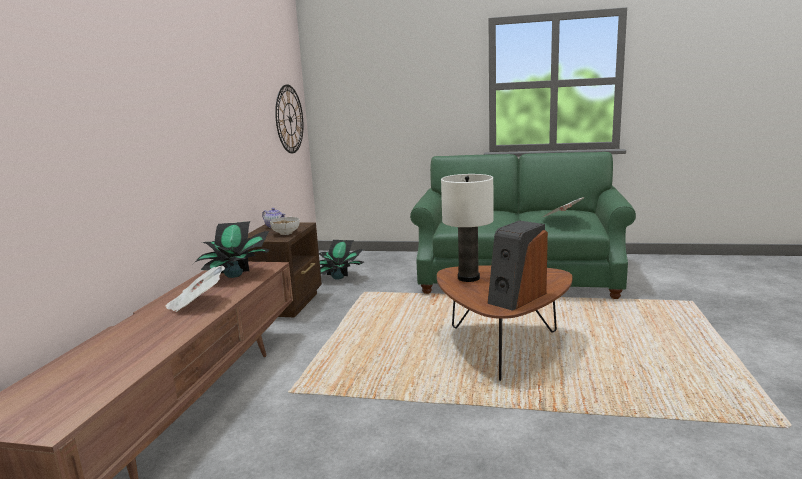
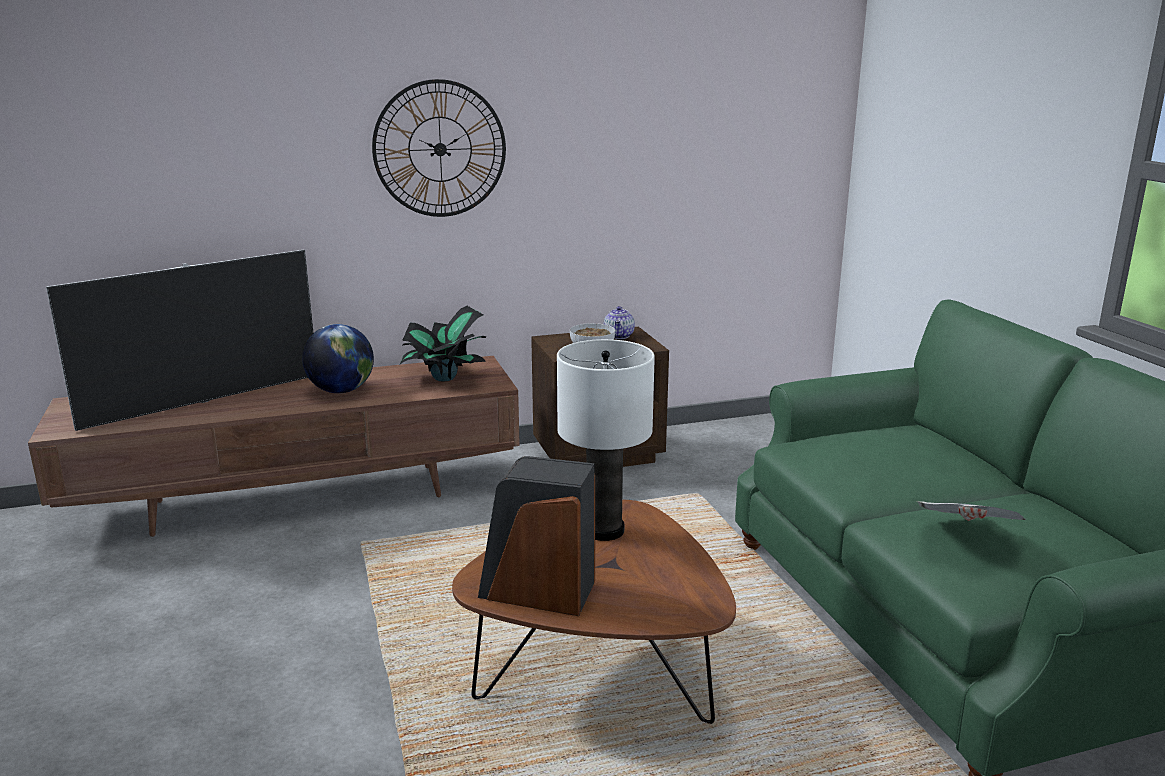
camera: 60 degrees right, 5 degrees up
newspaper [165,266,225,312] -> globe [302,324,374,393]
wall clock [275,85,303,153] -> wall clock moved to [372,79,506,217]
potted plant [319,240,364,279] -> none
none -> television [46,250,313,431]

